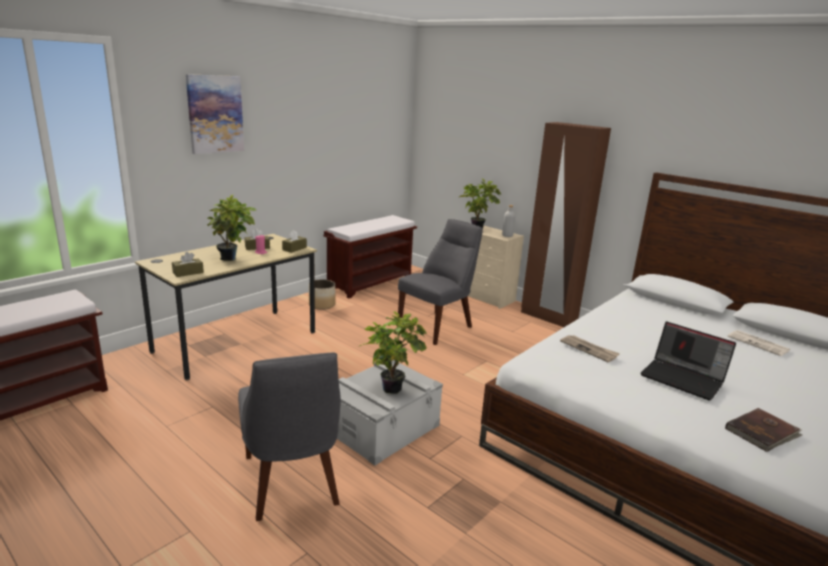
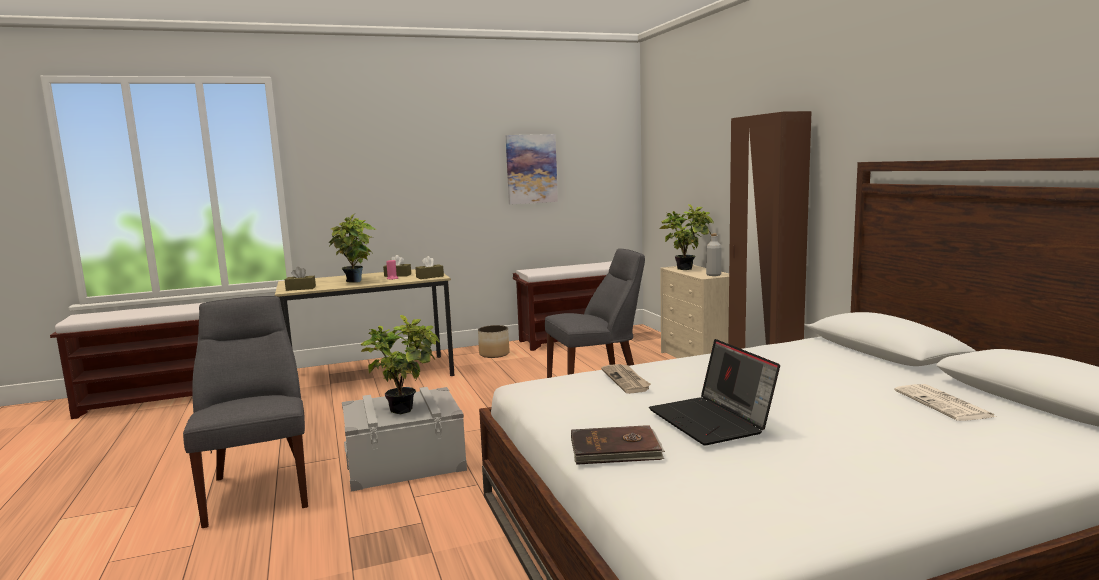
camera: 30 degrees right, 10 degrees down
picture [186,74,244,154] -> picture moved to [506,134,558,205]
grey chair [238,352,341,521] -> grey chair turned 150 degrees clockwise [183,296,308,528]
brown book [725,408,802,452] -> brown book moved to [571,425,665,465]

